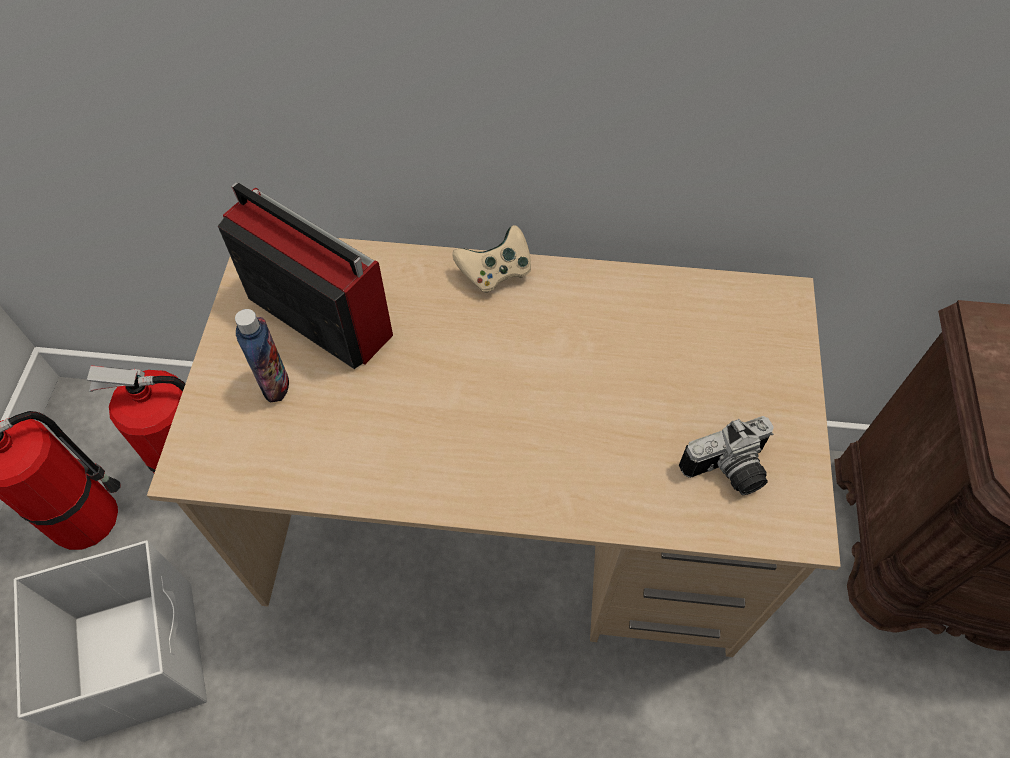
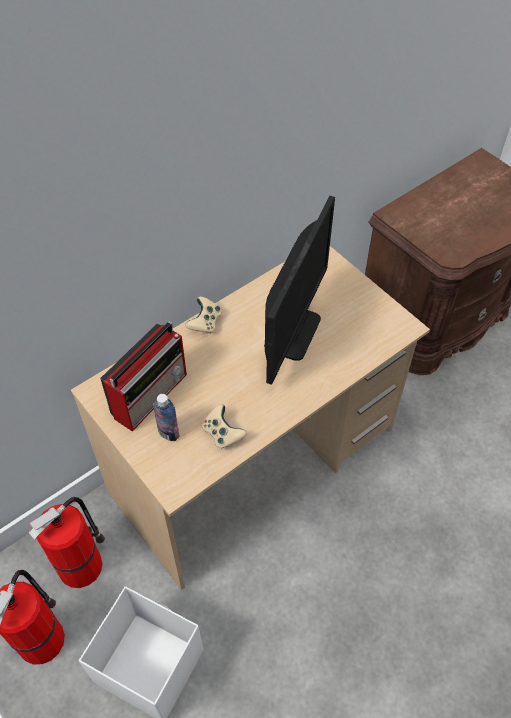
camera: 45 degrees left, 5 degrees down
radio [218,182,393,369] -> radio turned 135 degrees clockwise [100,322,187,432]
camera [679,416,774,495] -> none
none -> beige game controller [202,404,247,449]
none -> monitor [264,196,335,385]

